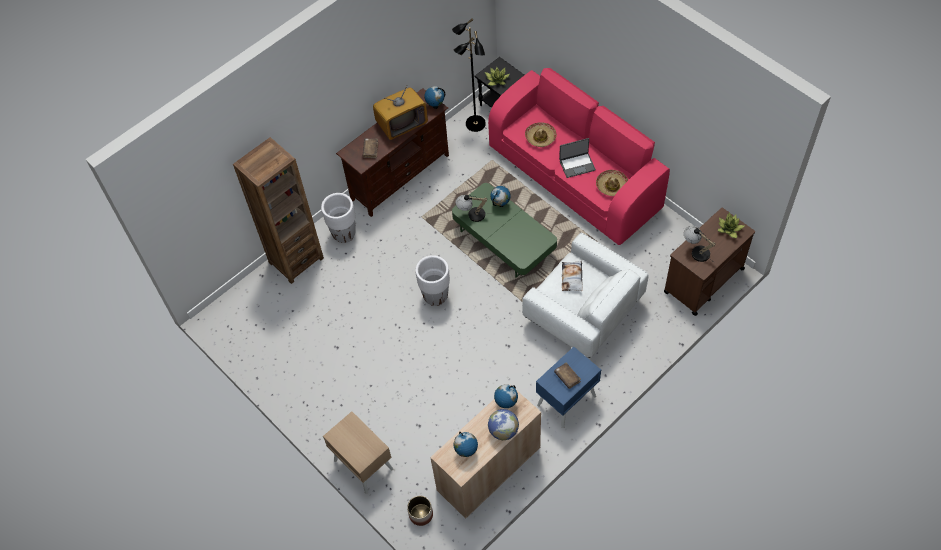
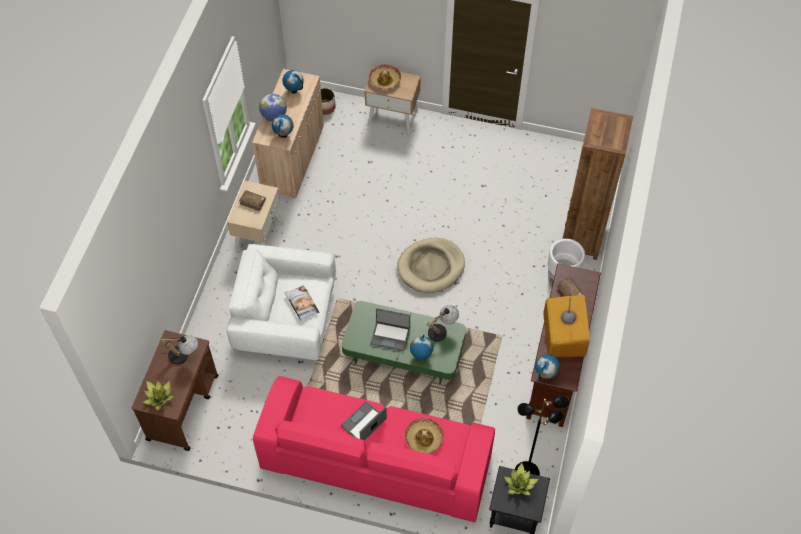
camera: 145 degrees right, 0 degrees up
television [373,85,428,140] -> television turned 150 degrees clockwise [543,293,590,357]
white planter [415,255,450,306] -> beige dog bed [397,238,465,293]
blue nightstand [536,347,601,428] -> beige nightstand [227,181,282,252]
hat [596,170,628,196] -> hat moved to [369,64,401,89]
none -> laptop [370,308,410,351]

